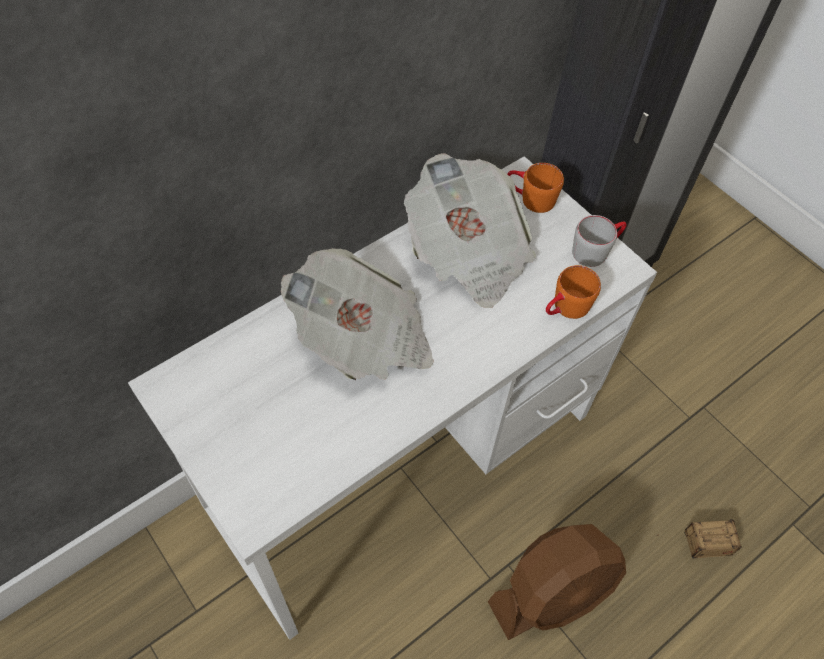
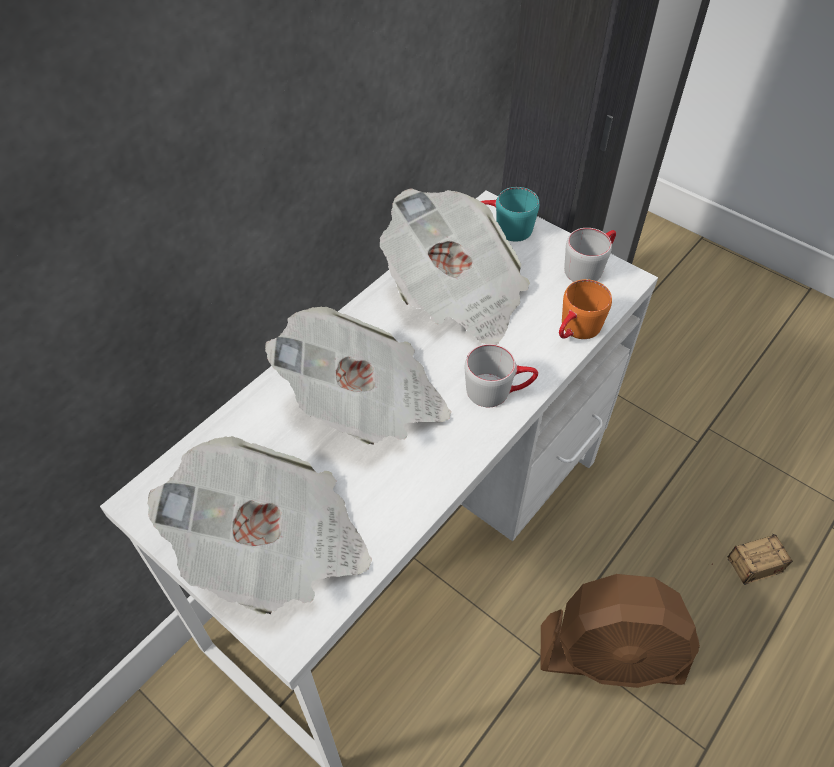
camera: 10 degrees left, 5 degrees down
brown fan [488,524,626,640] -> brown fan turned 45 degrees clockwise [541,574,700,688]
orange mug [507,163,564,213] -> turquoise mug [481,187,539,242]
none -> newspaper [147,436,372,614]
none -> grey mug [465,344,538,407]

